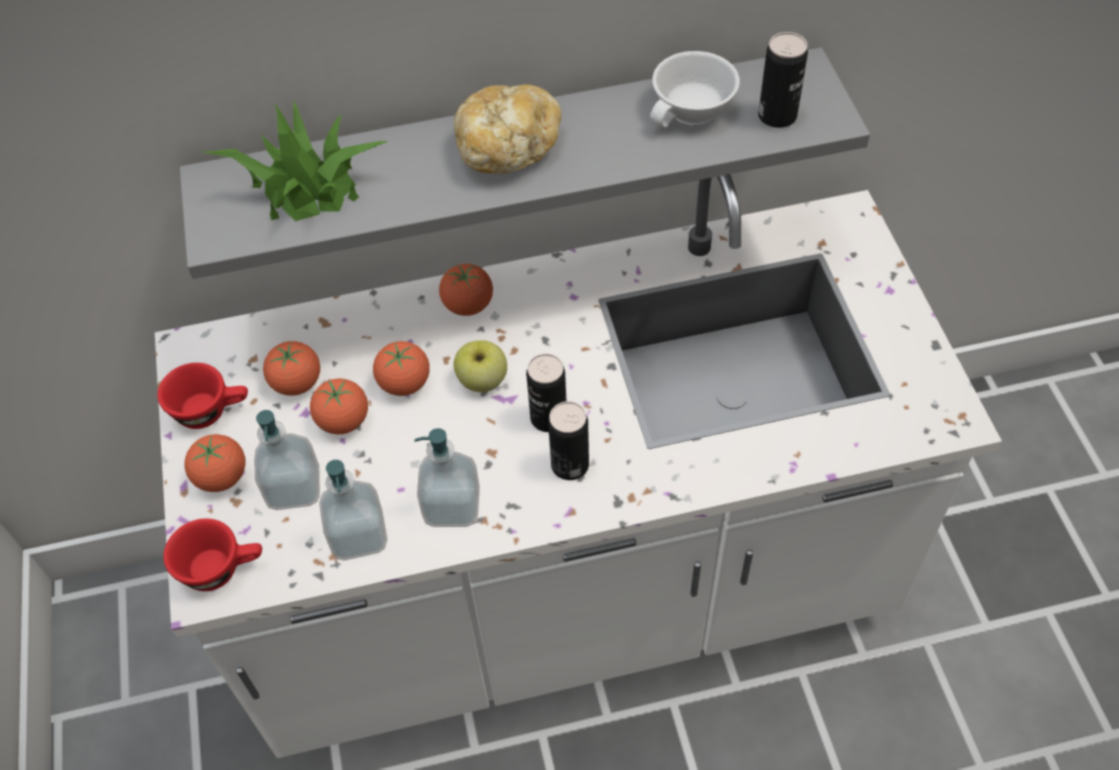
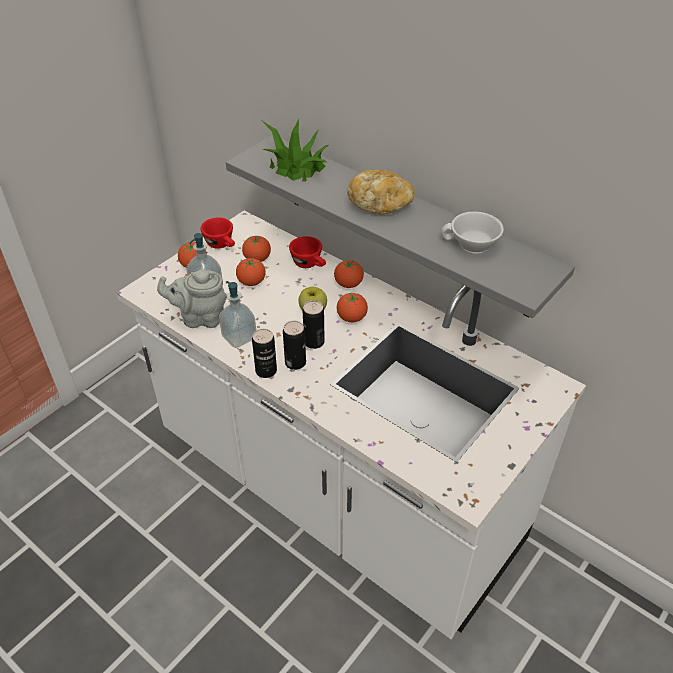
camera: 50 degrees right, 10 degrees down
red cup [163,518,262,591] -> red cup moved to [289,236,326,268]
soap dispenser [319,460,387,560] -> grey teapot [157,269,227,328]
tomato [373,341,430,396] -> tomato moved to [337,293,368,322]
can [758,32,808,128] -> can moved to [252,329,277,378]

